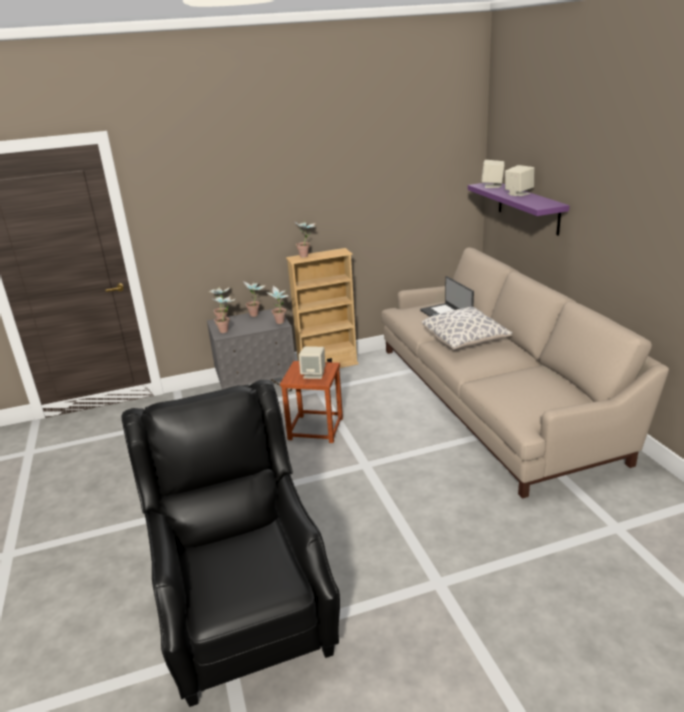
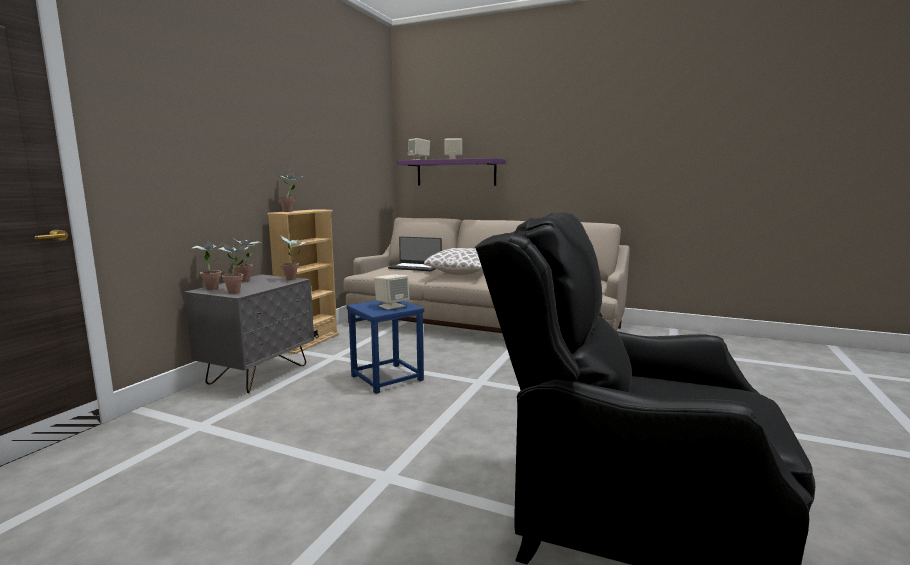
camera: 50 degrees left, 15 degrees down
brown stool [280,361,343,443] -> blue stool [347,301,424,394]

